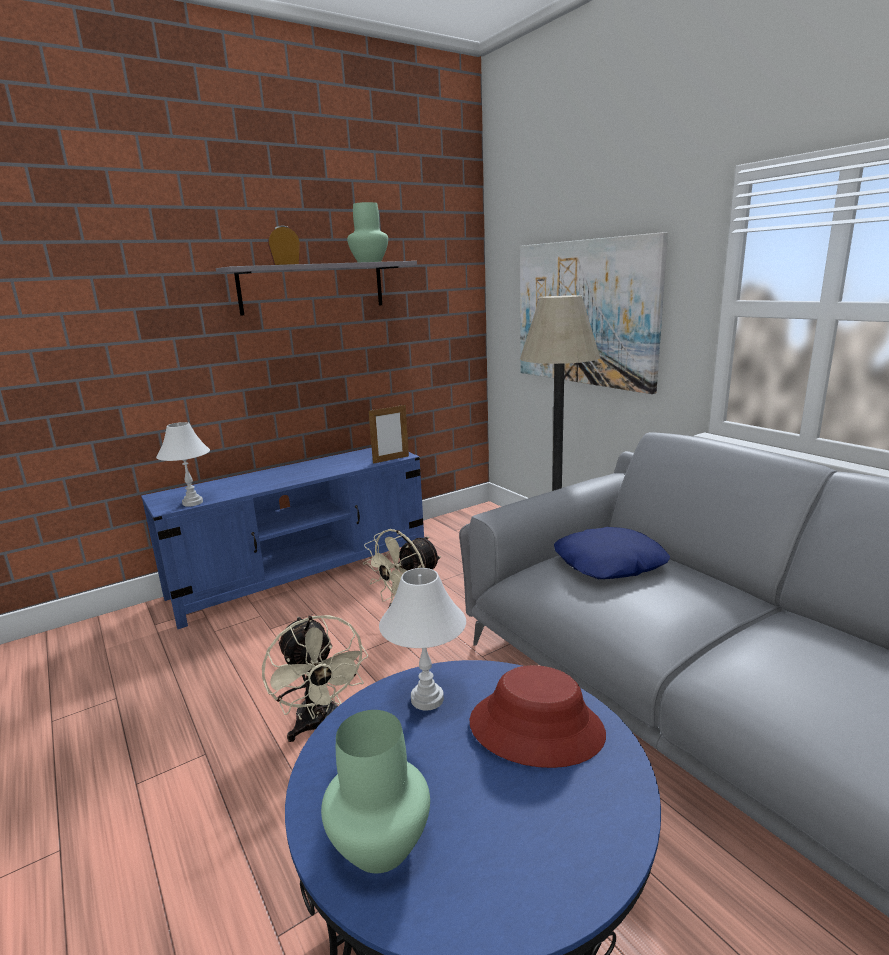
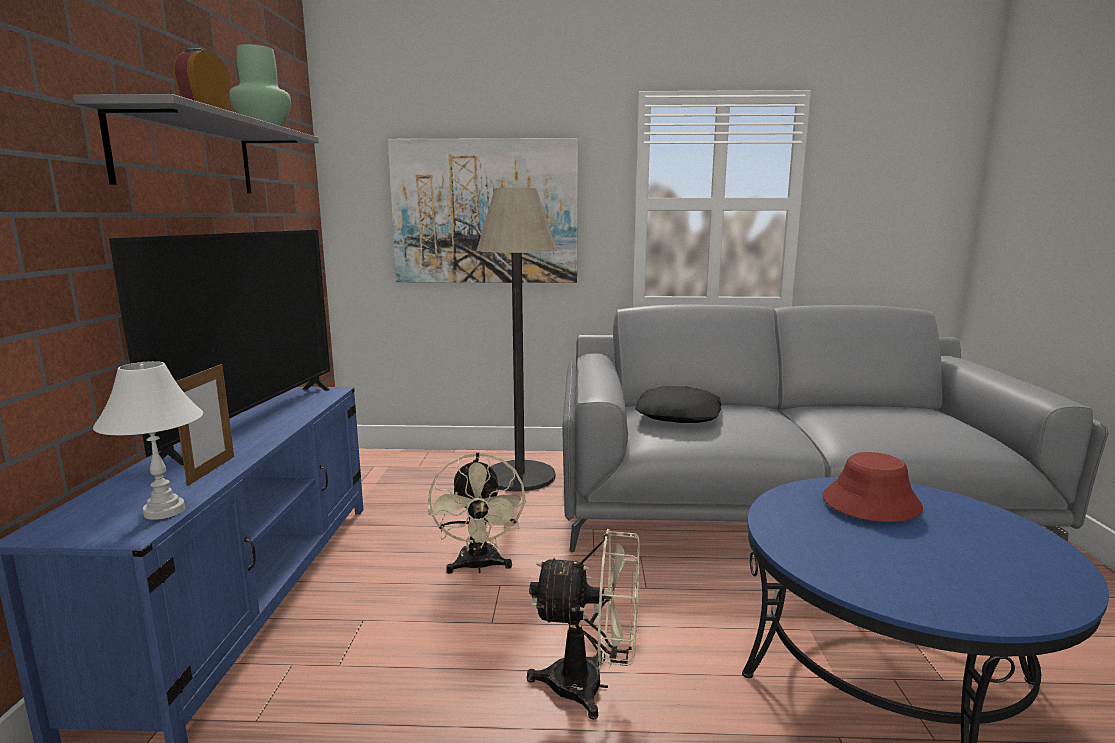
camera: 55 degrees left, 5 degrees down
green vase [321,710,430,873] -> none
picture frame [369,405,409,464] -> picture frame moved to [176,363,234,486]
white table lamp [379,568,466,711] -> none
blue pillow [554,527,670,579] -> black pillow [635,386,721,423]
none -> television [109,230,330,465]

